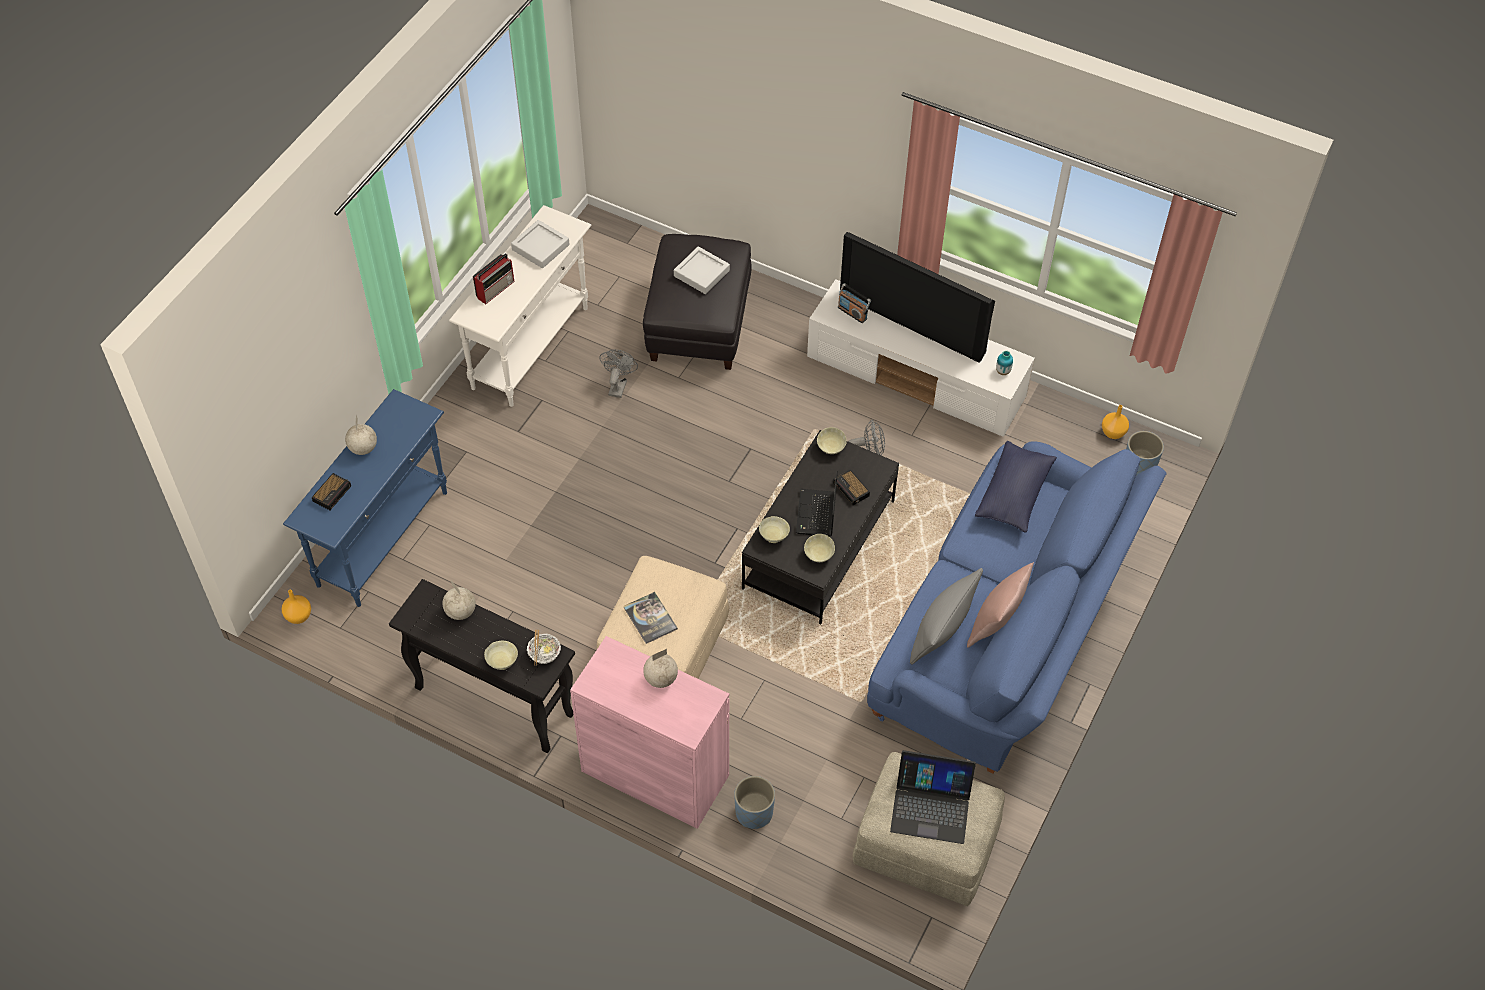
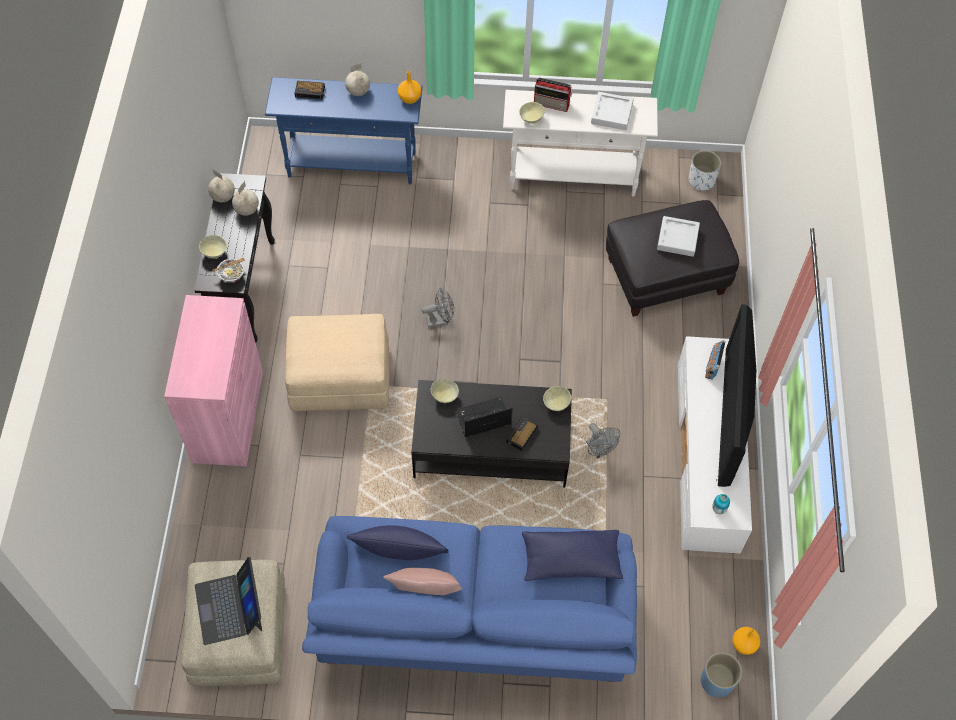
camera: 65 degrees right, 5 degrees up
orange vase [282,590,311,624] -> orange vase moved to [398,71,421,104]
grey fan [599,350,638,398] -> grey fan moved to [422,288,454,328]
book [624,592,678,644] -> none
globe [643,649,678,688] -> globe moved to [208,169,235,202]
blue planter [734,776,775,829] -> none
beige bowl [804,534,835,562] -> beige bowl moved to [519,102,545,124]
grey pillow [910,568,983,665] -> blue pillow [347,525,449,560]
none -> white planter [689,150,721,191]

